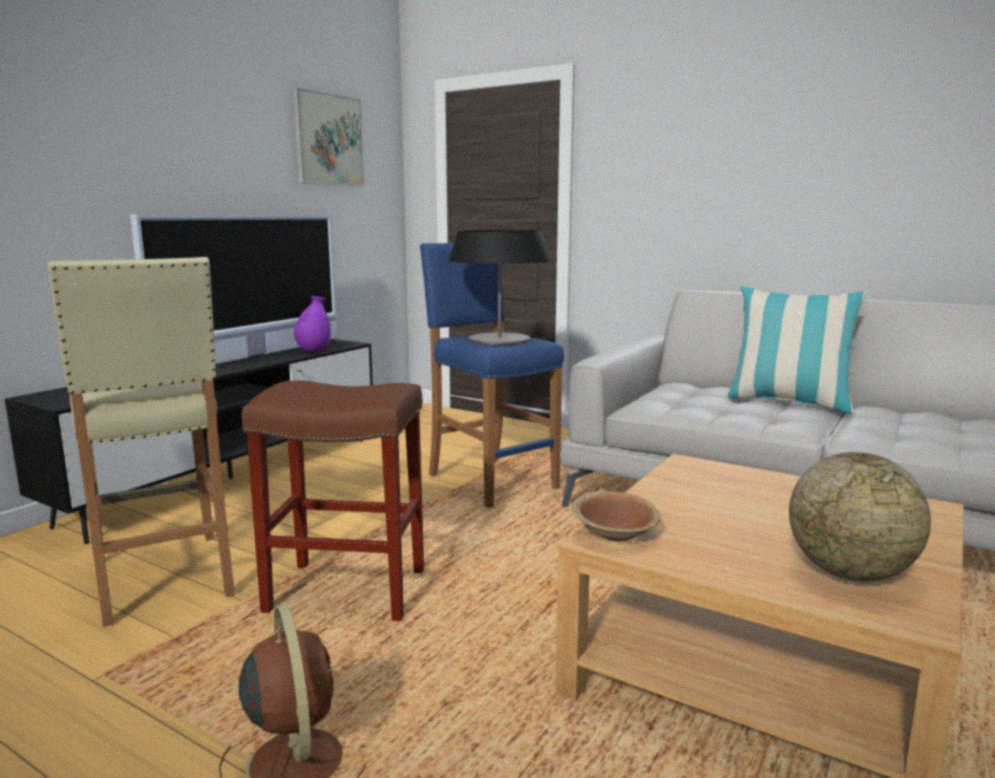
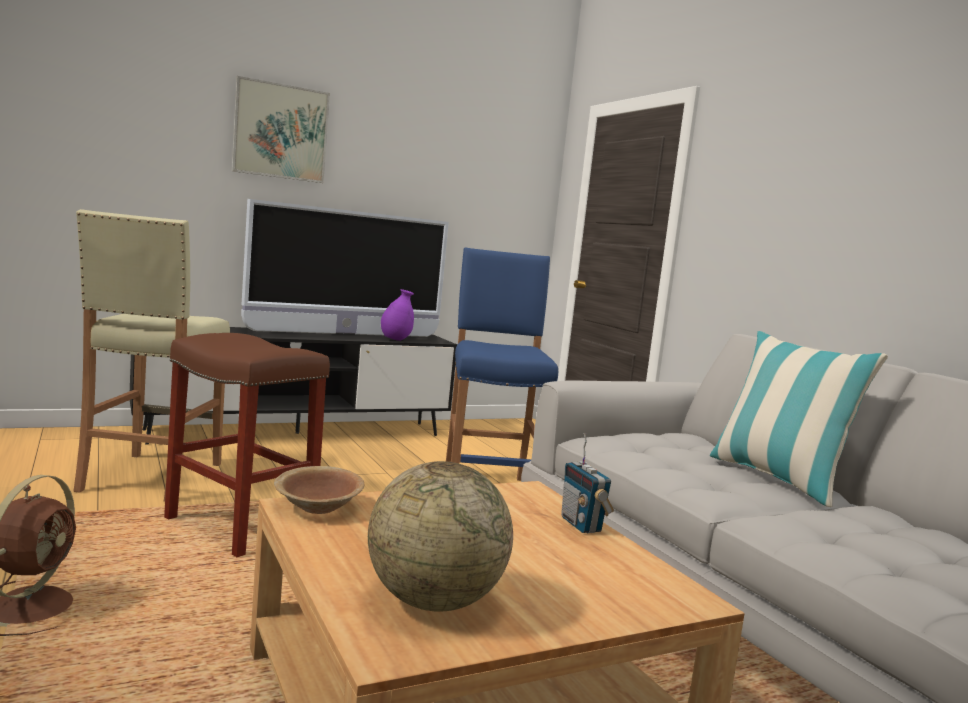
camera: 30 degrees right, 5 degrees down
picture [293,87,364,186] -> picture moved to [232,76,330,183]
table lamp [449,230,551,344] -> none
none -> radio [561,433,614,533]

